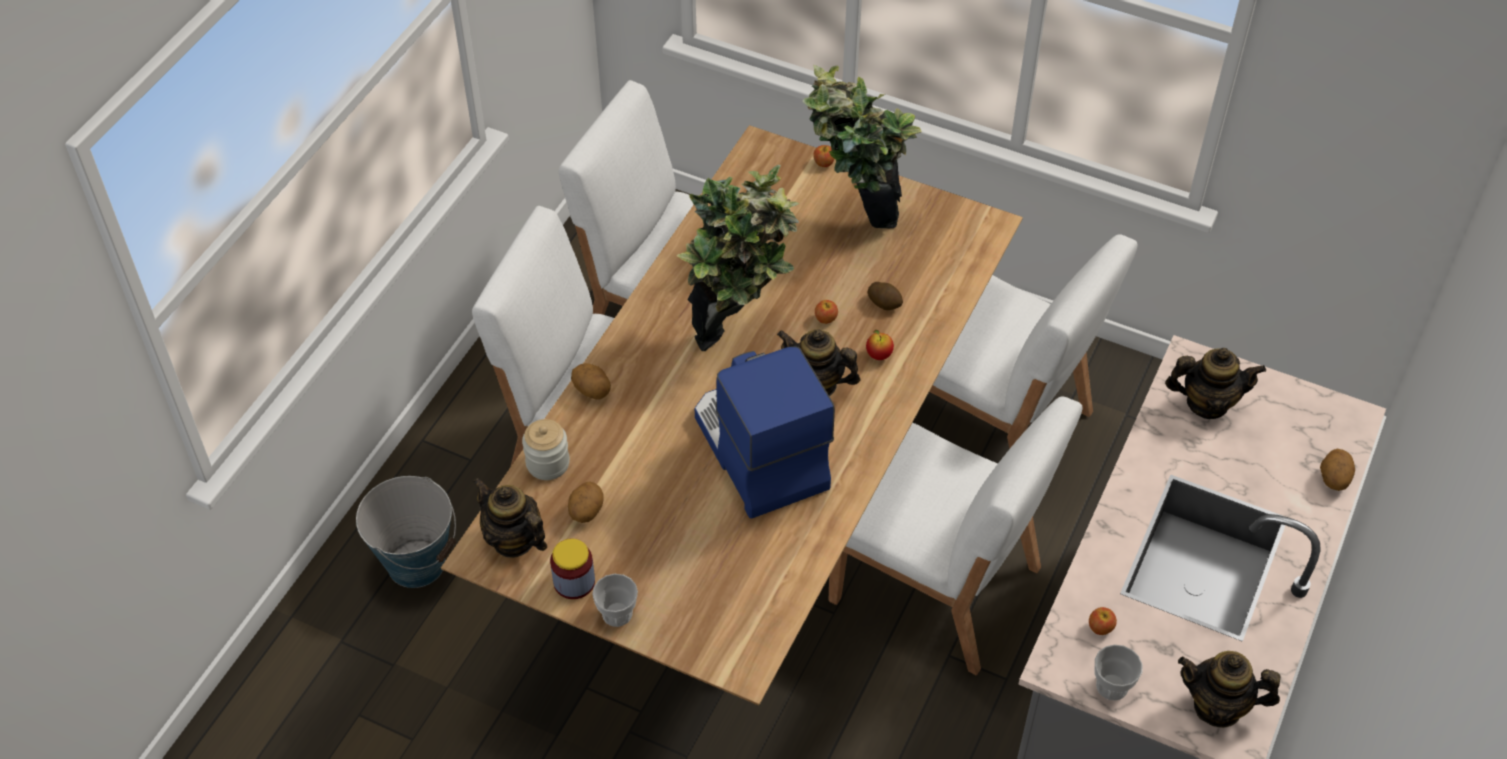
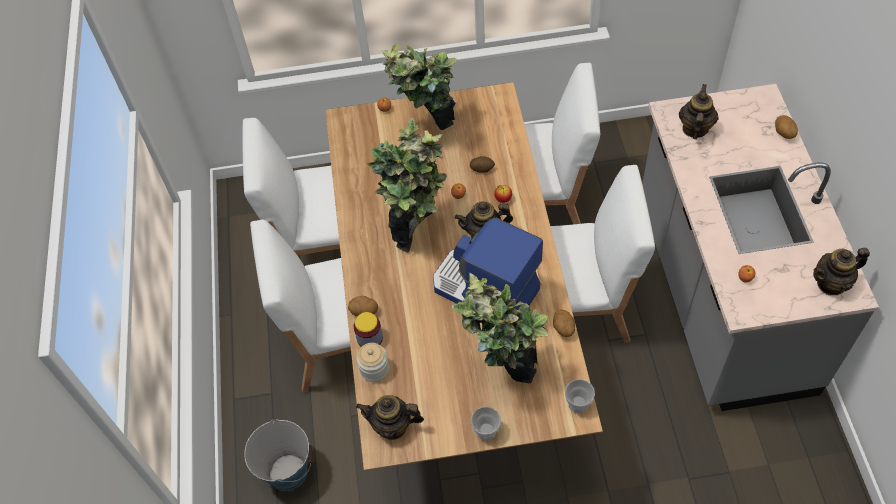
camera: 30 degrees left, 5 degrees up
jar [550,539,595,599] -> jar moved to [354,312,383,347]
potato [568,481,603,523] -> potato moved to [553,310,575,337]
cup [1095,645,1142,700] -> cup moved to [565,379,595,413]
teapot [1165,348,1266,419] -> teapot turned 45 degrees counterclockwise [679,84,719,139]
none -> potted plant [452,273,548,383]

